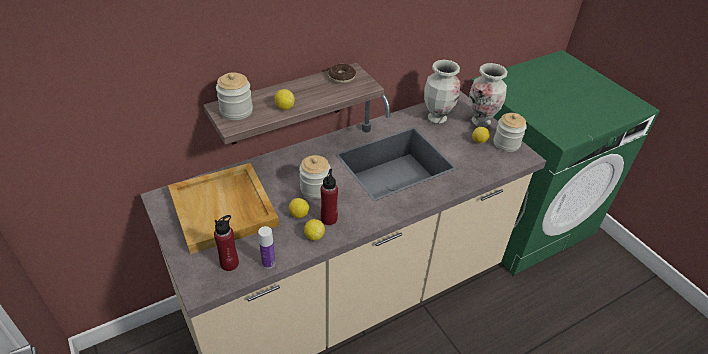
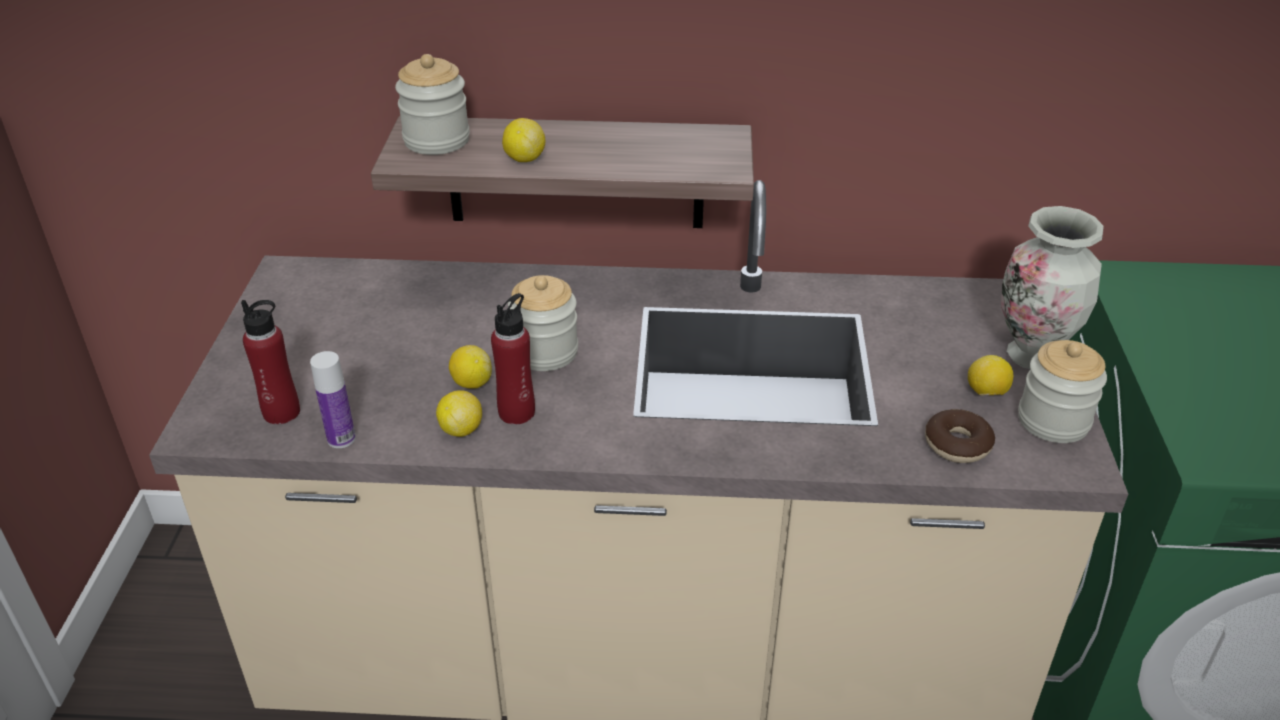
camera: 35 degrees right, 5 degrees down
beige tray [168,163,279,255] -> none
donut [328,64,356,84] -> donut moved to [925,409,995,463]
vase [424,60,460,124] -> none

